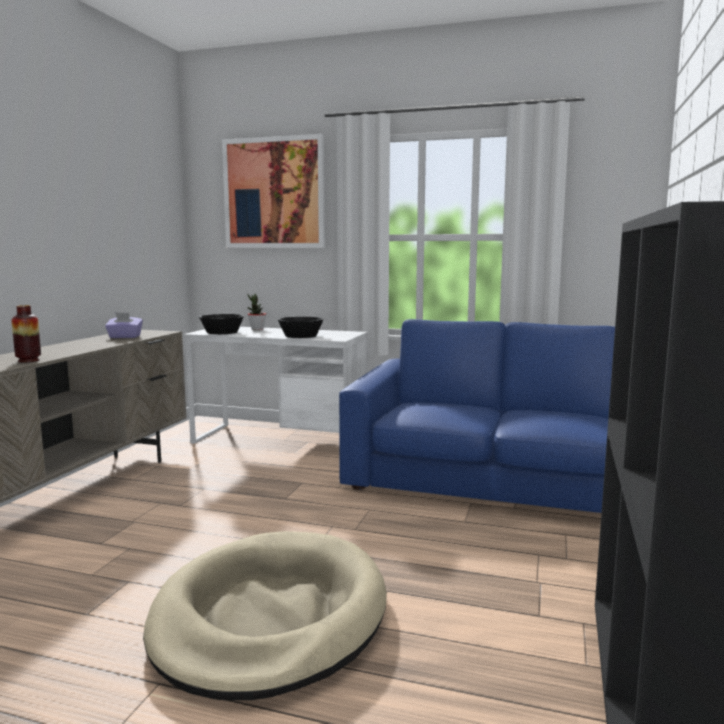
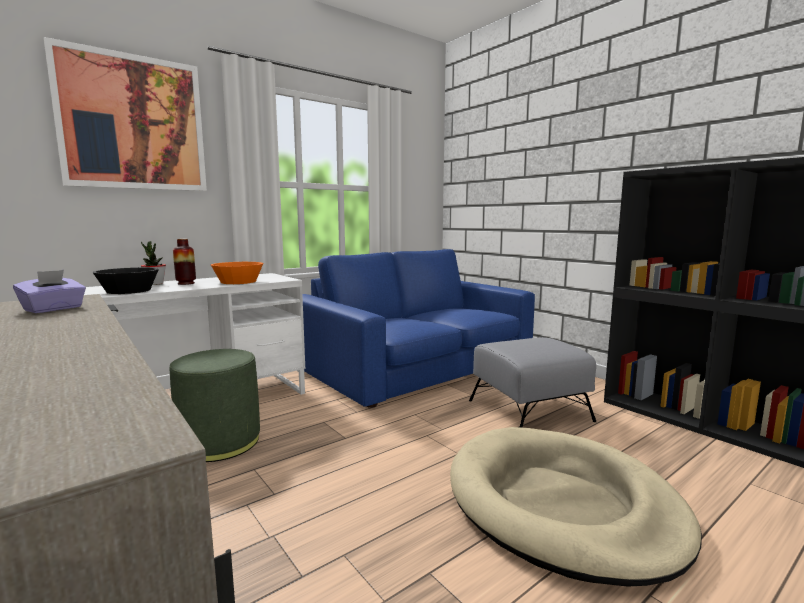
camera: 55 degrees left, 0 degrees up
vase [11,305,41,363] -> vase moved to [173,239,196,285]
black bowl [278,316,324,338] -> orange bowl [211,262,263,284]
none -> green ottoman [170,349,260,462]
none -> grey ottoman [469,337,596,428]

